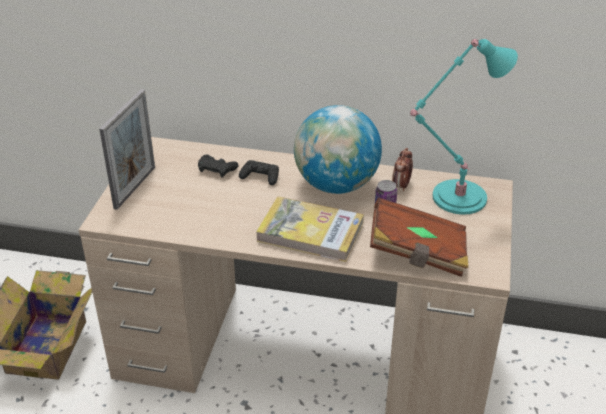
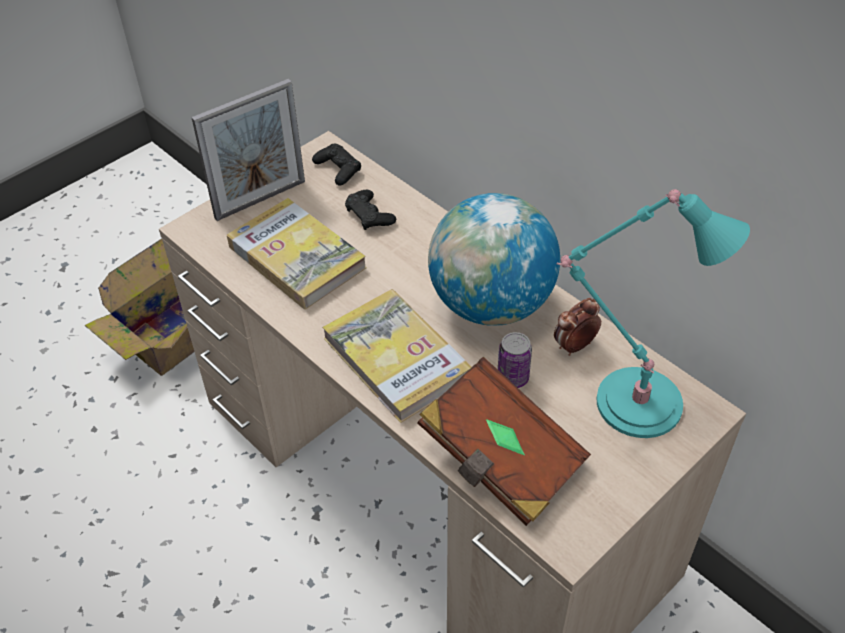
camera: 35 degrees right, 10 degrees up
black game controller [239,160,279,185] -> black game controller moved to [312,144,361,186]
none -> book [227,198,366,309]

